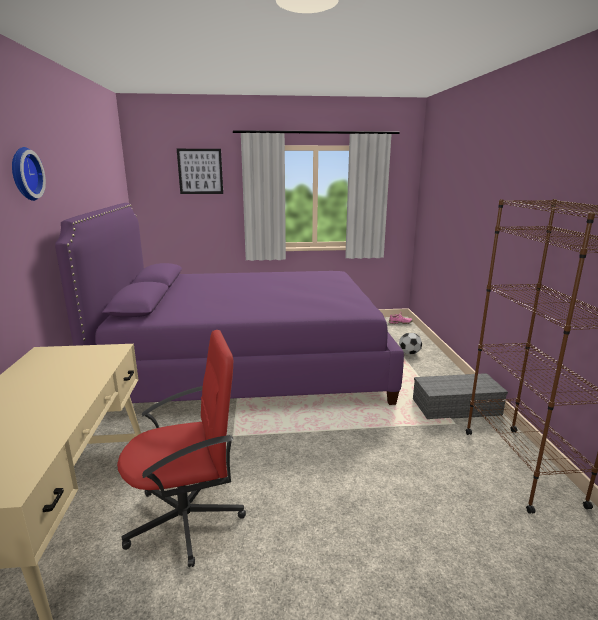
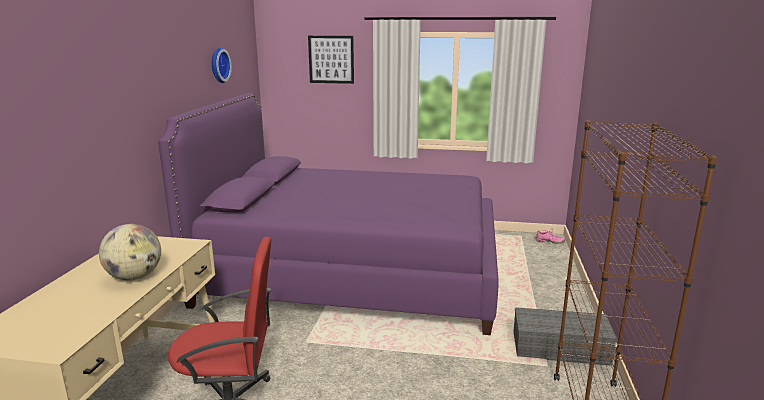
camera: 15 degrees right, 0 degrees up
wall clock [12,147,46,201] -> wall clock moved to [212,47,232,83]
football [399,333,422,354] -> none
none -> globe [99,224,161,281]

